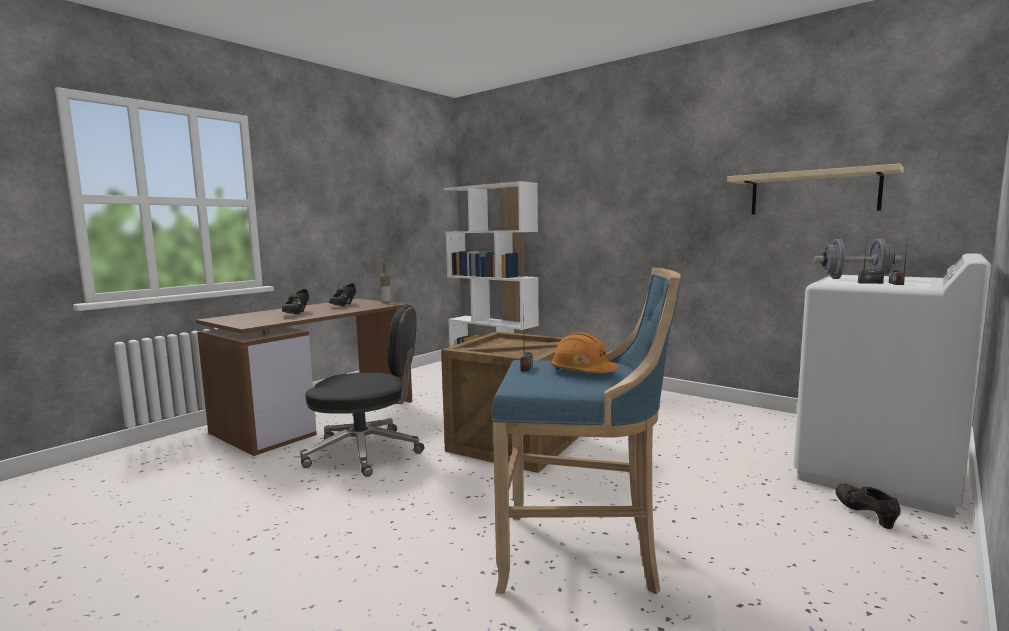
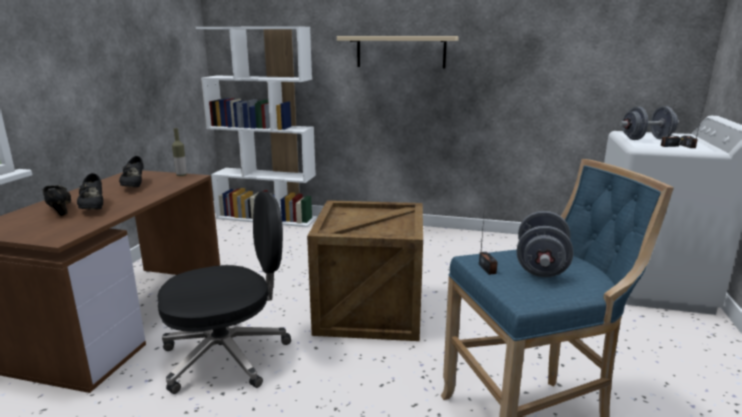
camera: 25 degrees left, 10 degrees up
orange hard hat [550,332,619,373] -> grey dumbbell [517,211,573,277]
beige shelf [727,164,904,215] -> beige shelf moved to [337,36,459,68]
black shoe [835,484,901,529] -> black shoe moved to [43,185,71,216]

